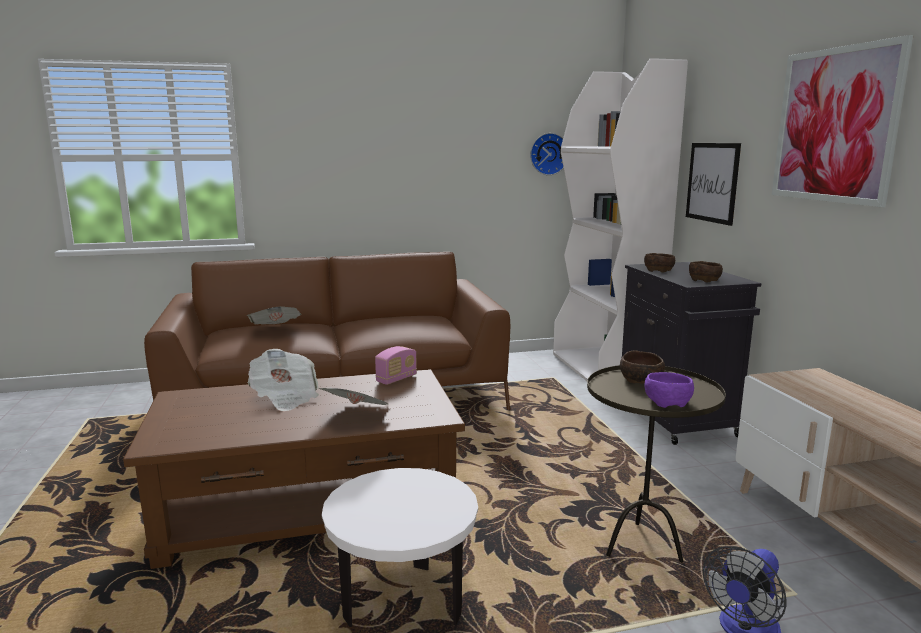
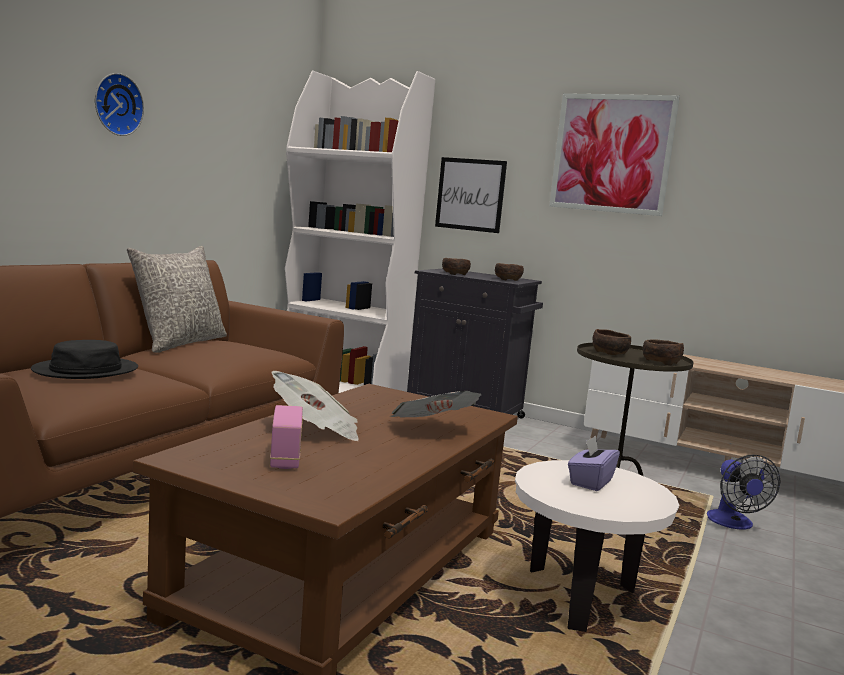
camera: 50 degrees left, 5 degrees down
newspaper [247,306,302,325] -> black hat [31,340,138,379]
radio [375,346,417,385] -> radio moved to [270,405,303,469]
wall clock [530,133,564,175] -> wall clock moved to [95,73,144,136]
purple bowl [644,372,694,408] -> brown bowl [643,339,684,366]
none -> grey pillow [127,246,227,353]
none -> purple tissue box [568,435,620,491]

